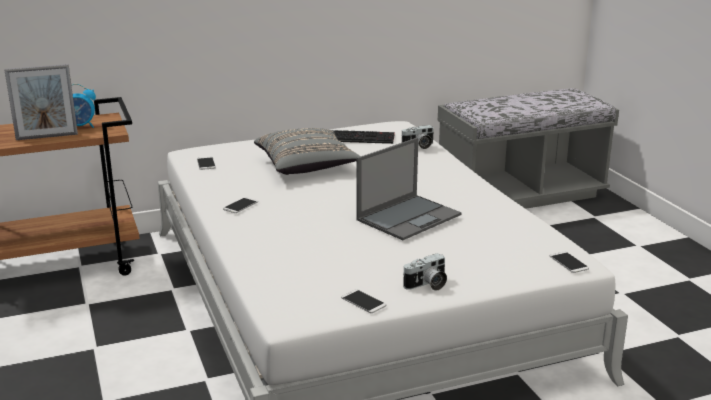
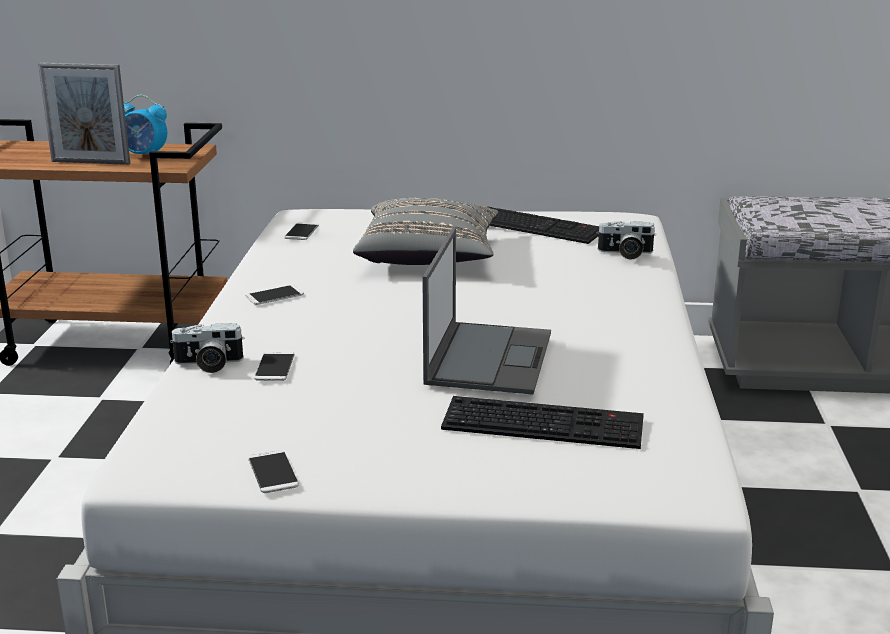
camera: 25 degrees right, 0 degrees up
laptop [356,138,461,240] -> laptop turned 60 degrees counterclockwise [422,228,551,395]
camera [403,253,447,291] -> camera moved to [170,323,245,373]
phone [550,252,589,273] -> phone moved to [254,352,294,381]
none -> keyboard [441,396,644,449]

